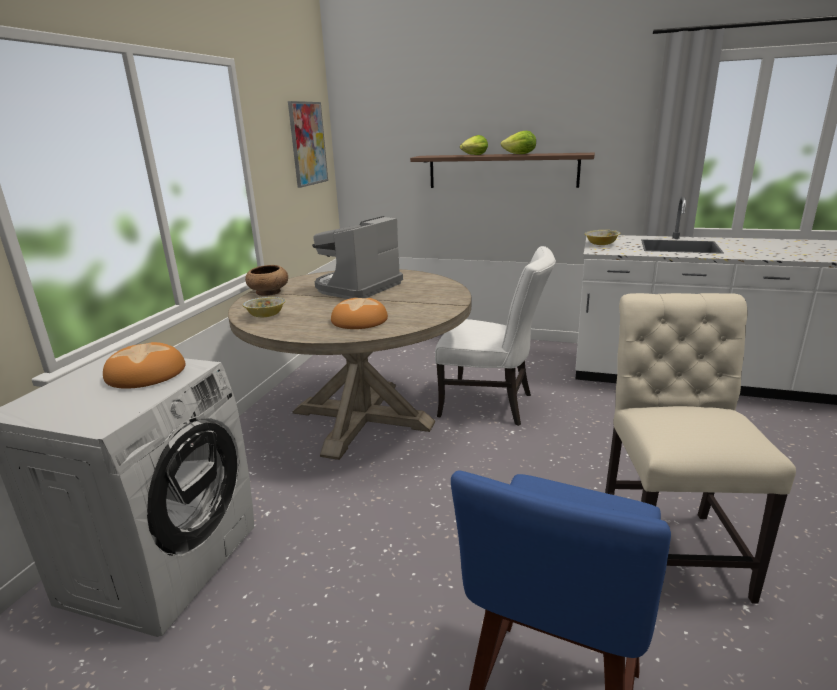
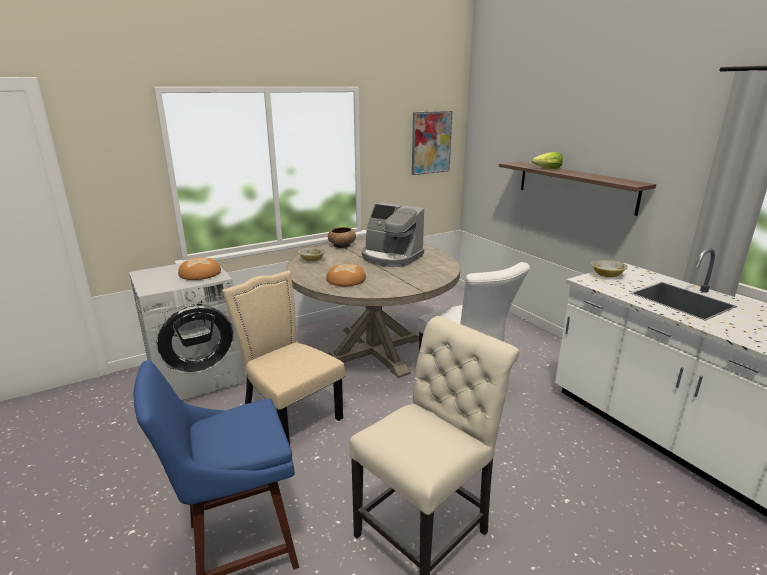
camera: 40 degrees right, 0 degrees up
coffee machine [312,216,403,299] -> coffee machine turned 135 degrees counterclockwise [362,203,424,267]
lettuce [501,131,536,154] -> none
none -> beige chair [222,271,345,445]

